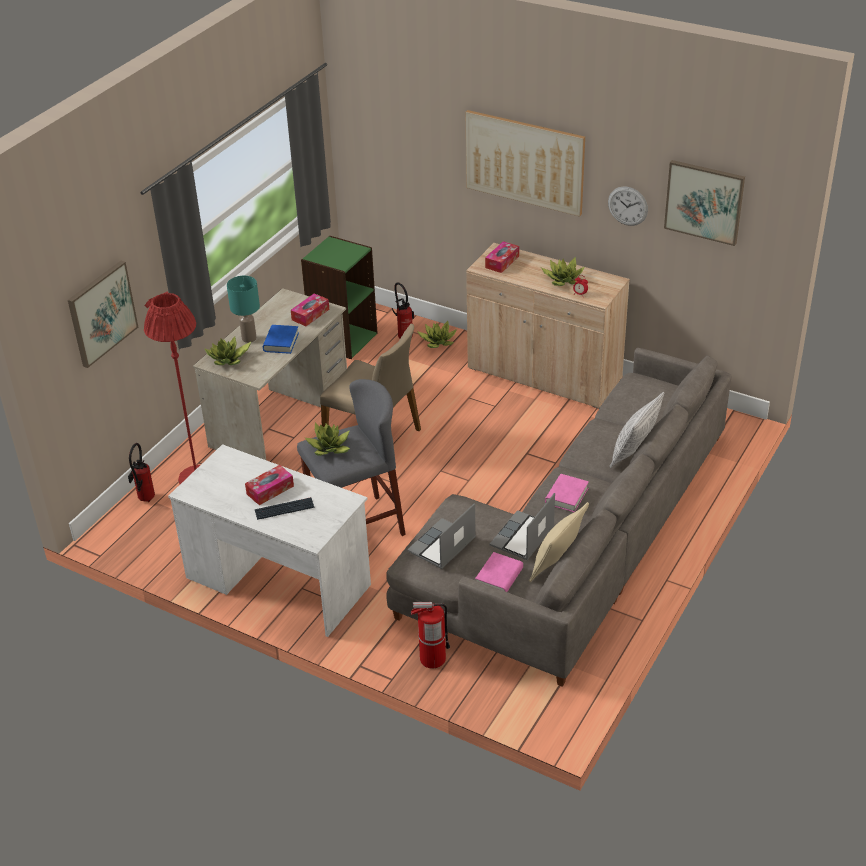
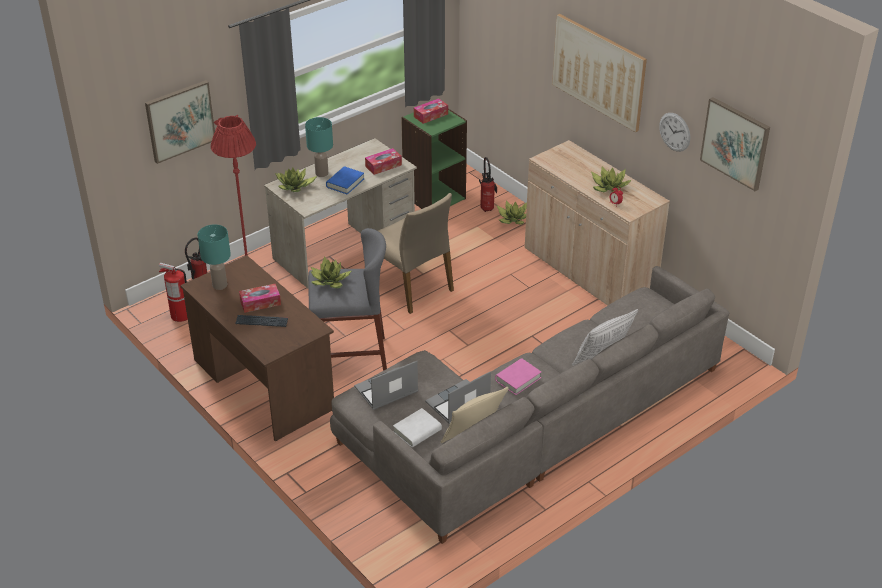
camera: 20 degrees right, 0 degrees up
white desk [168,444,371,637] -> brown desk [180,255,334,441]
fire extinguisher [411,602,450,669] -> fire extinguisher moved to [159,262,188,322]
pink book [475,552,523,592] -> white book [393,408,442,448]
tissue box [485,241,519,273] -> tissue box moved to [414,98,448,124]
none -> turquoise table lamp [198,224,231,290]

